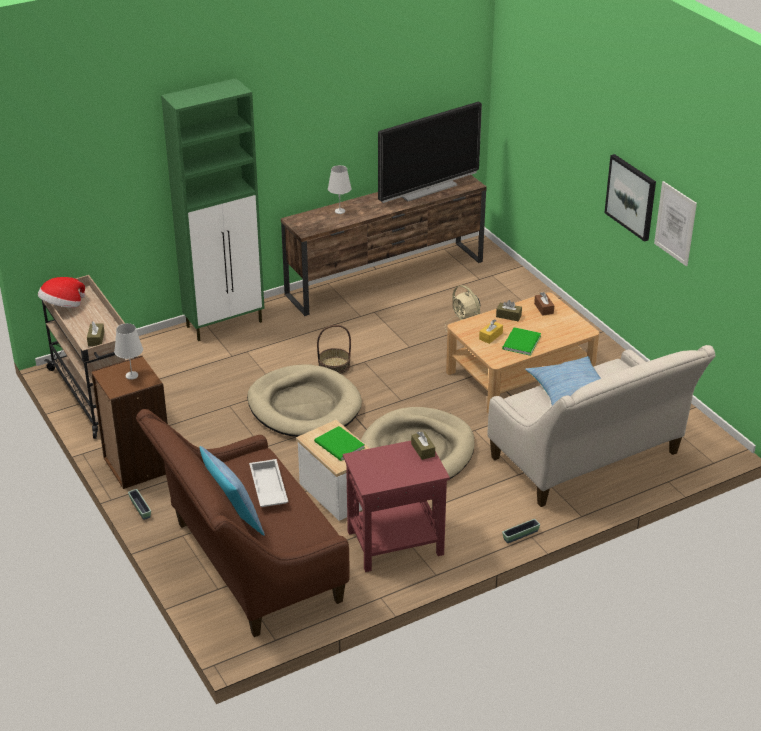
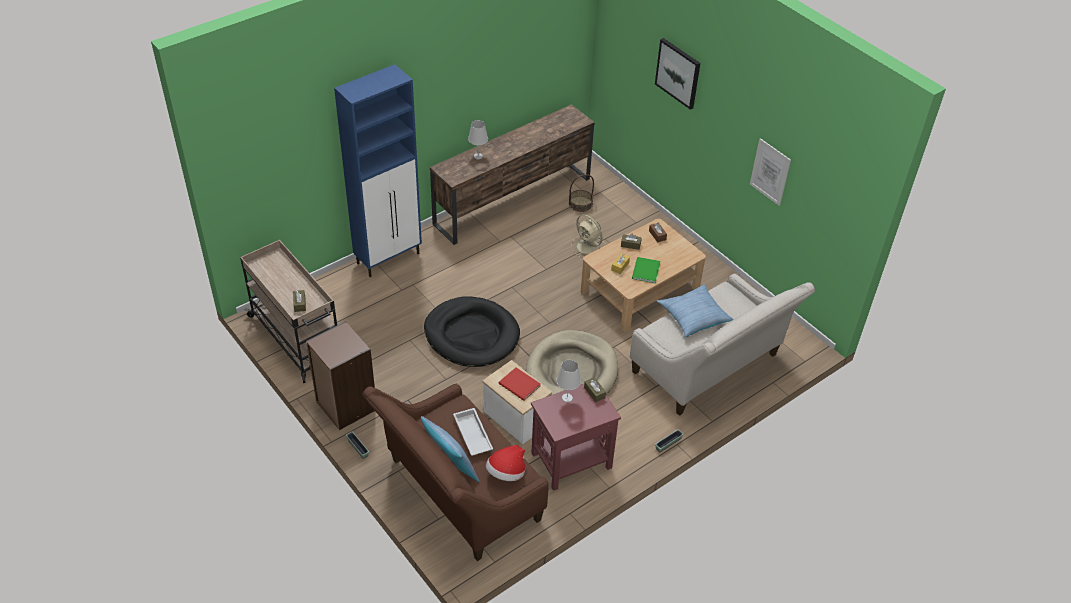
camera: 10 degrees left, 10 degrees up
hat [38,277,85,308] -> hat moved to [486,445,525,481]
white table lamp [114,323,143,380] -> white table lamp moved to [556,360,581,402]
green cabinet [161,78,265,341] -> blue cabinet [334,64,422,277]
beige dog bed [247,364,362,437] -> black dog bed [424,297,520,367]
green book [314,426,365,461] -> red book [499,367,540,401]
basket [317,325,351,374] -> basket moved to [569,174,594,212]
television [378,102,482,203] -> none
picture [604,154,656,242] -> picture moved to [655,38,700,110]

